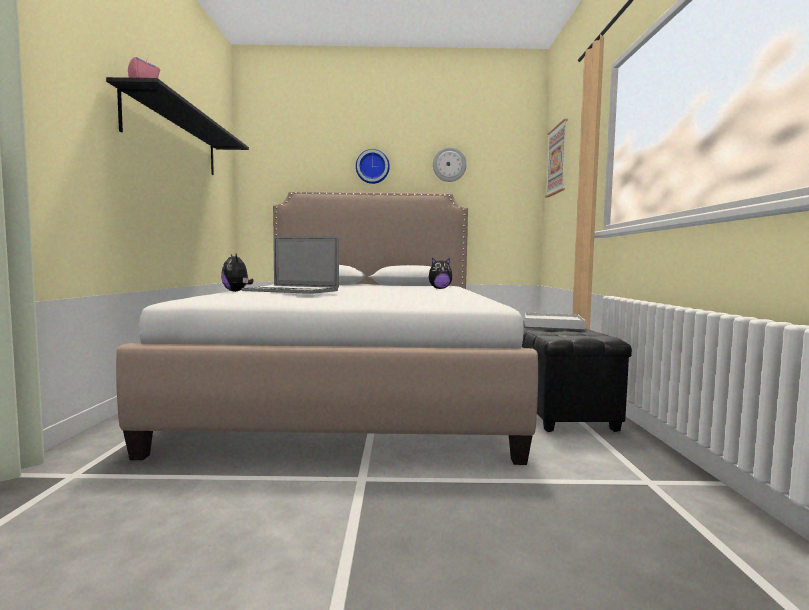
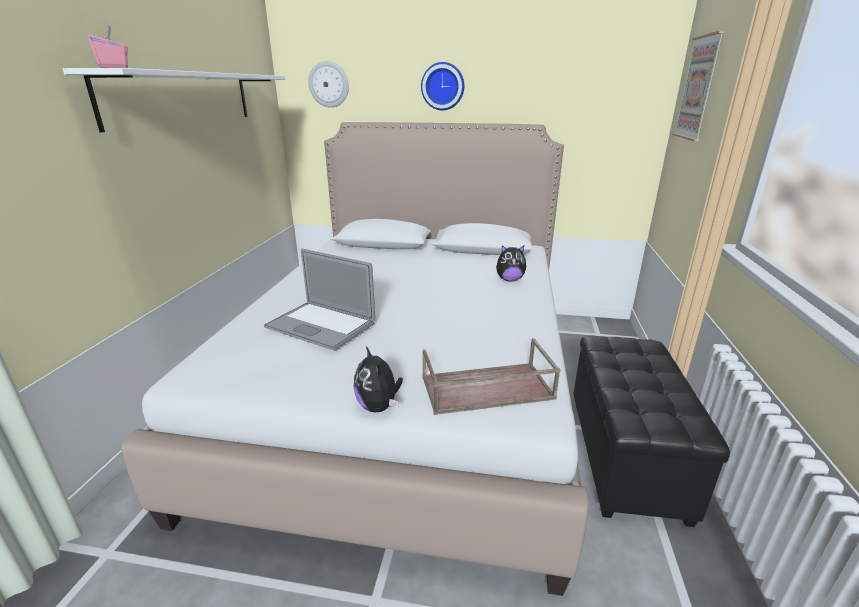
camera: 10 degrees right, 20 degrees up
black shelf [106,77,249,175] -> white shelf [62,68,285,132]
plush toy [221,254,254,292] -> plush toy moved to [354,346,403,412]
wall clock [433,147,467,182] -> wall clock moved to [308,61,349,108]
white tray [524,312,585,329] -> none
none -> brown tray [422,338,561,415]

